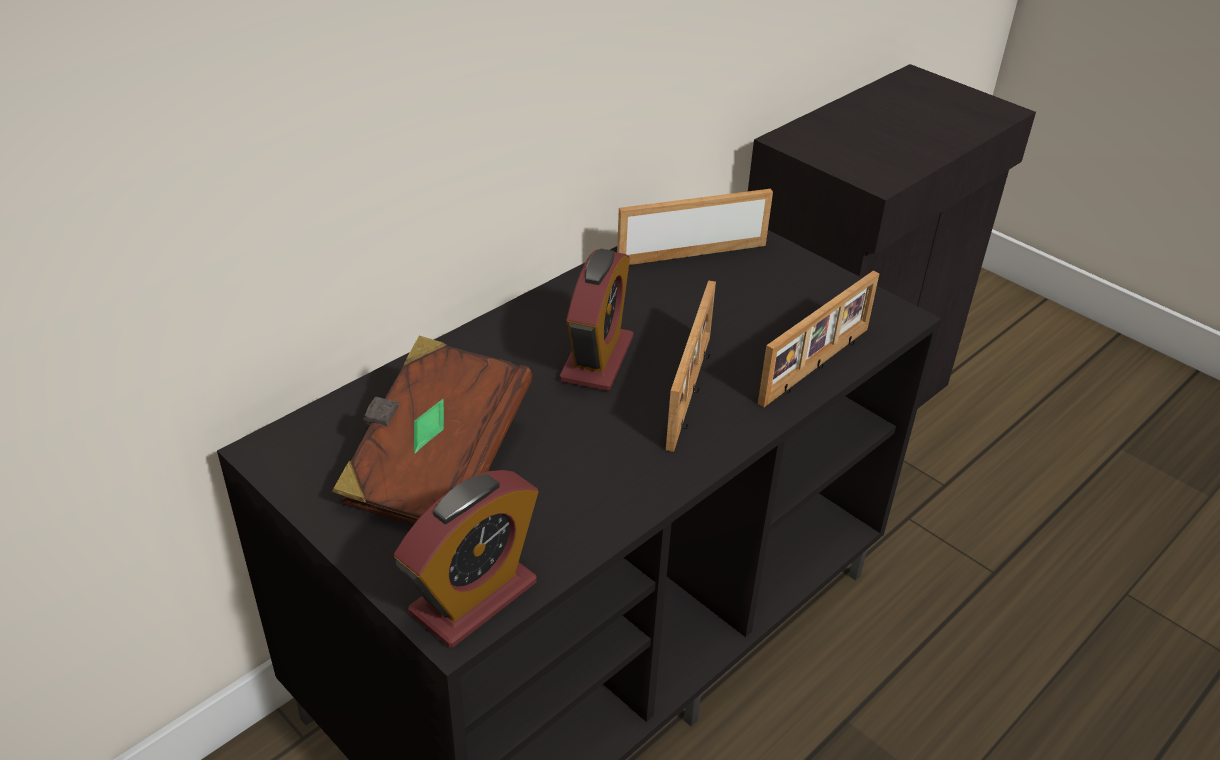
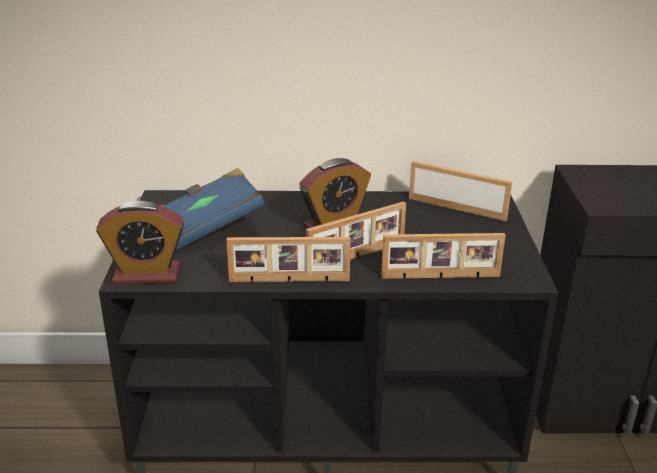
camera: 45 degrees right, 10 degrees down
brown book [332,336,533,525] -> blue book [161,168,265,251]
none -> picture frame [227,237,351,283]

